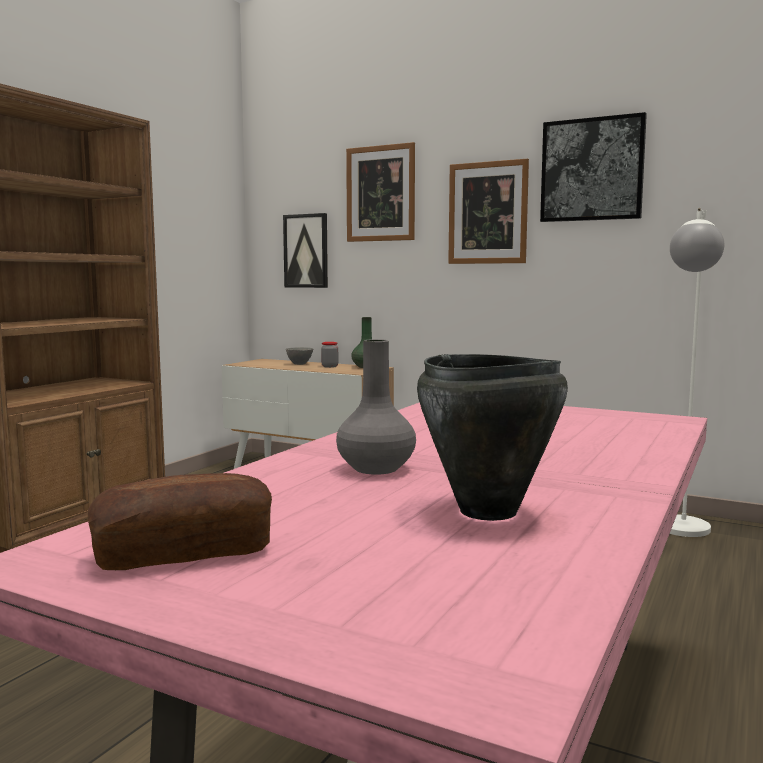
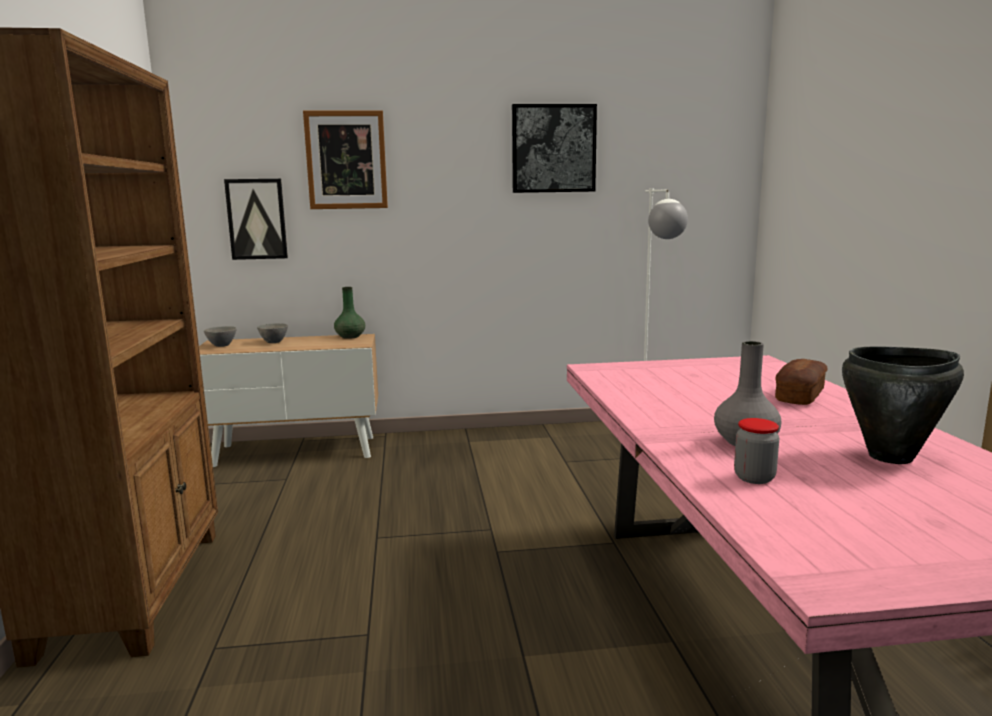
camera: 35 degrees left, 5 degrees up
bread [88,473,272,570] -> bread moved to [775,359,828,405]
jar [321,342,338,368] -> jar moved to [734,418,779,484]
picture [448,159,529,264] -> none
none -> grey bowl [204,326,237,347]

